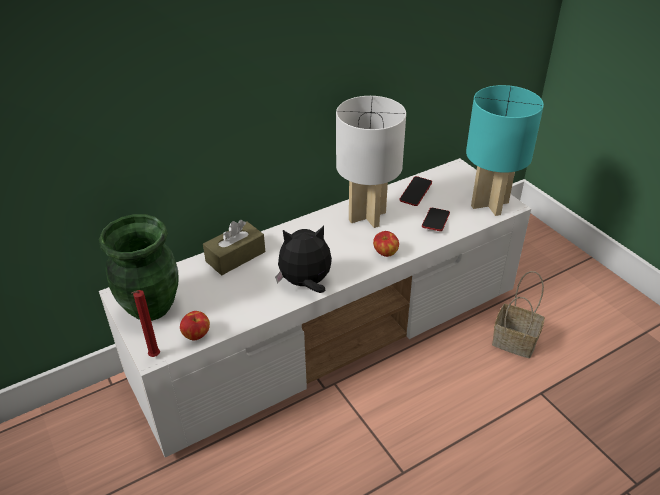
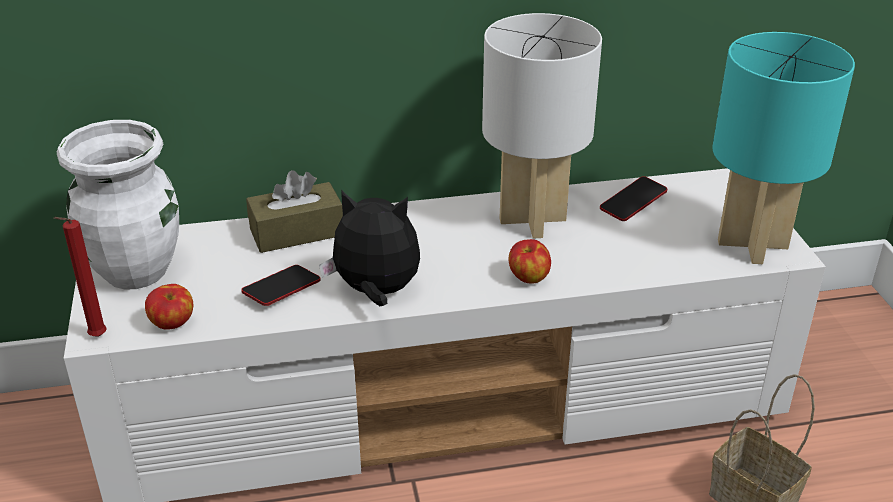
camera: 20 degrees right, 5 degrees down
green vase [99,214,179,321] -> white vase [57,120,179,289]
phone [422,208,450,231] -> phone moved to [241,265,321,306]

